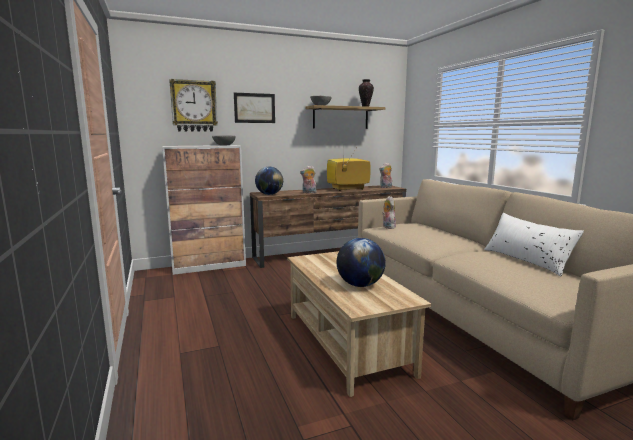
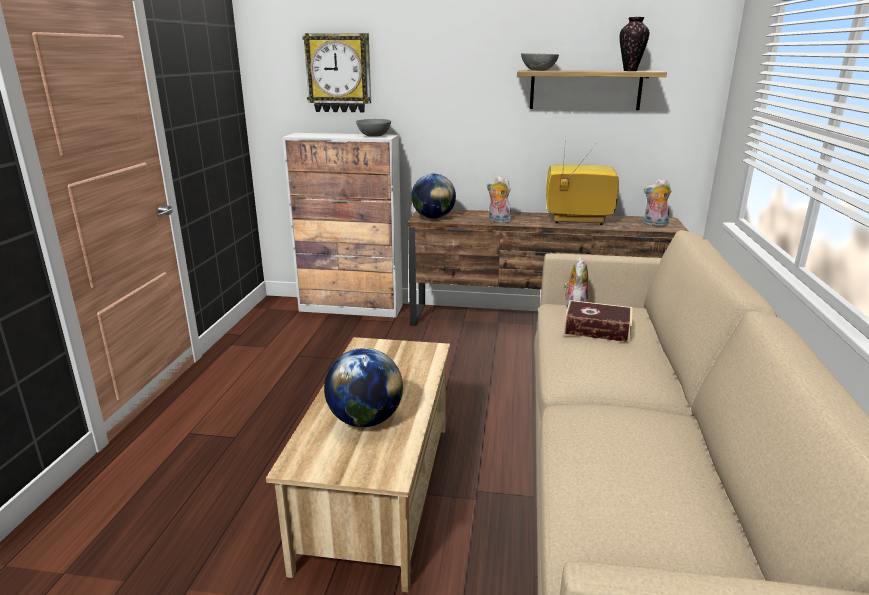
camera: 30 degrees right, 10 degrees up
picture [234,93,275,123] -> none
white pillow [484,213,584,276] -> none
none -> book [564,300,632,342]

